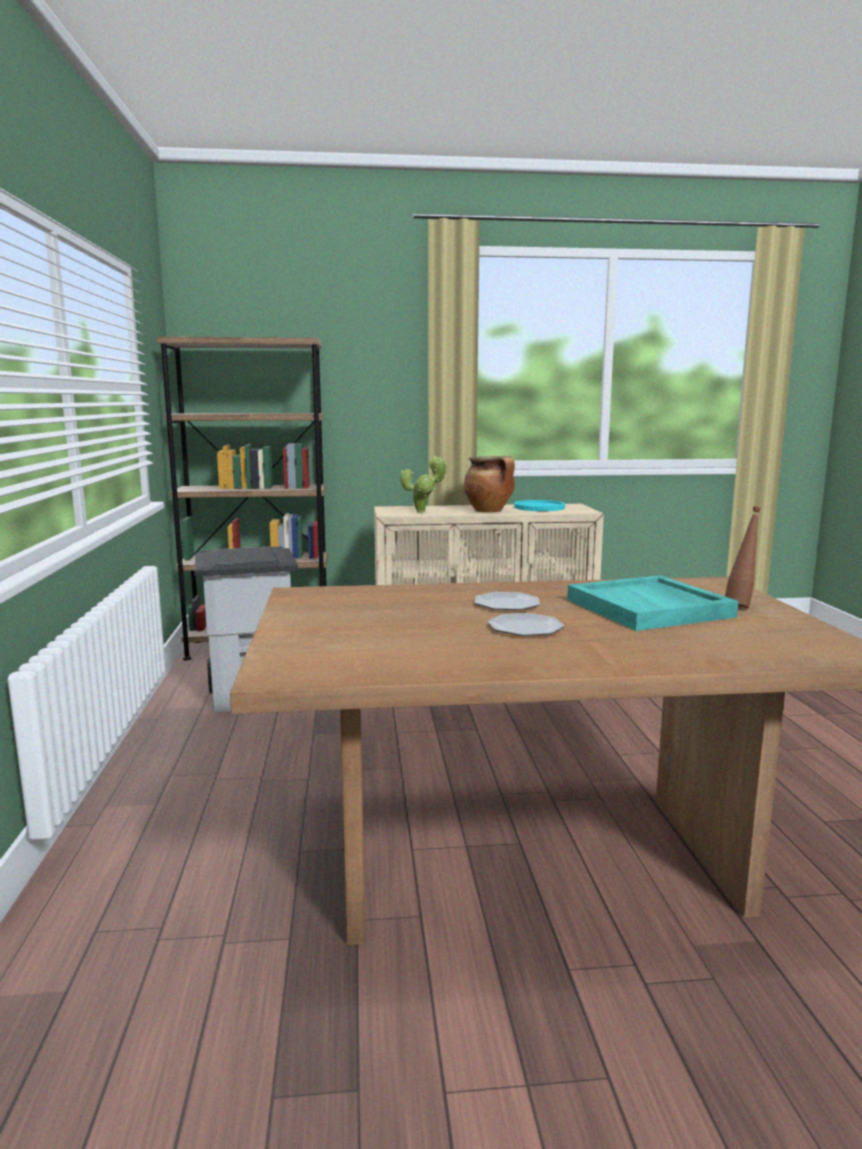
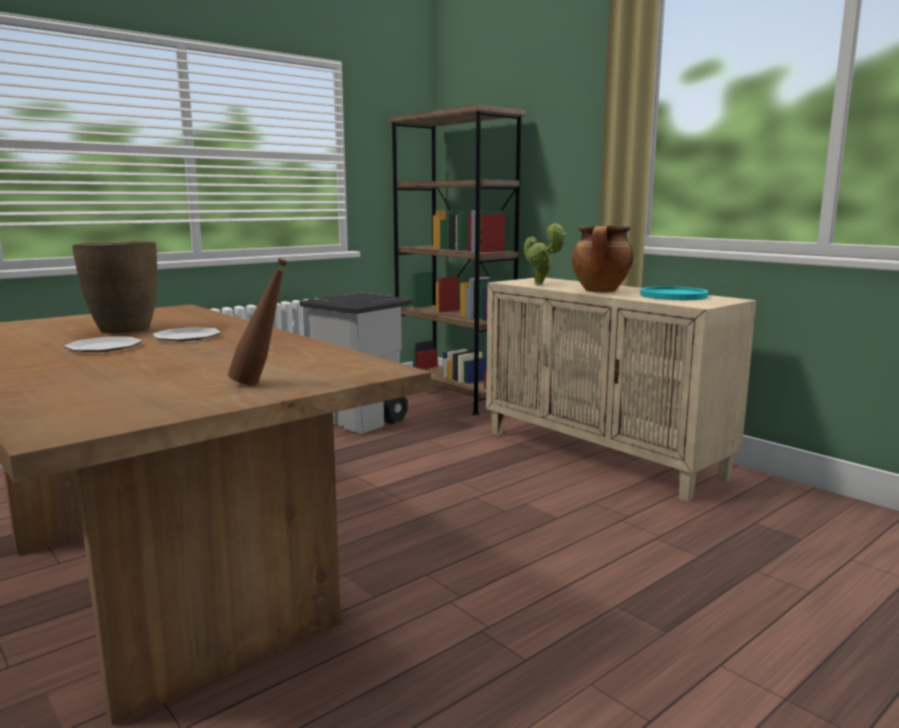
camera: 55 degrees right, 0 degrees up
turquoise tray [567,575,739,631] -> none
none -> brown vase [72,240,157,333]

